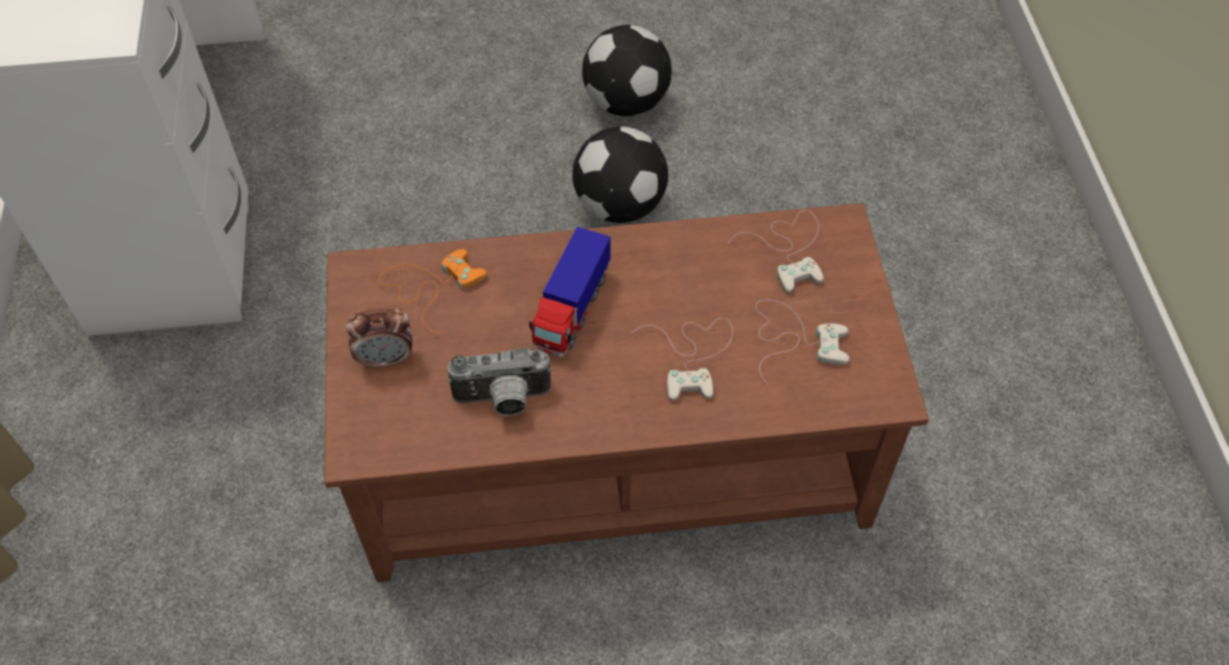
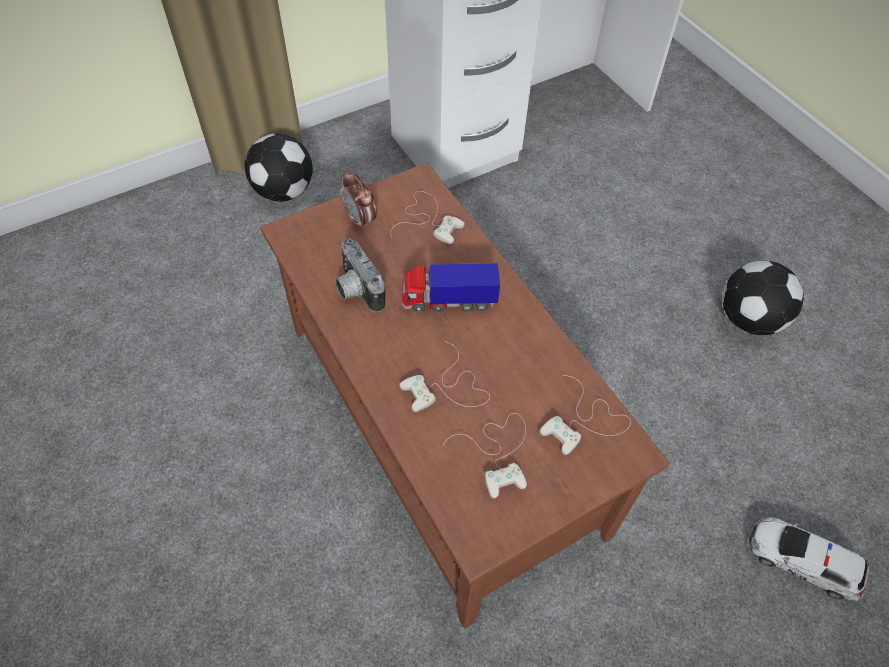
camera: 65 degrees right, 0 degrees up
orange game controller [378,249,487,333] -> white game controller [390,191,465,244]
football [572,126,668,223] -> football moved to [245,133,313,202]
none -> toy car [749,517,869,601]

